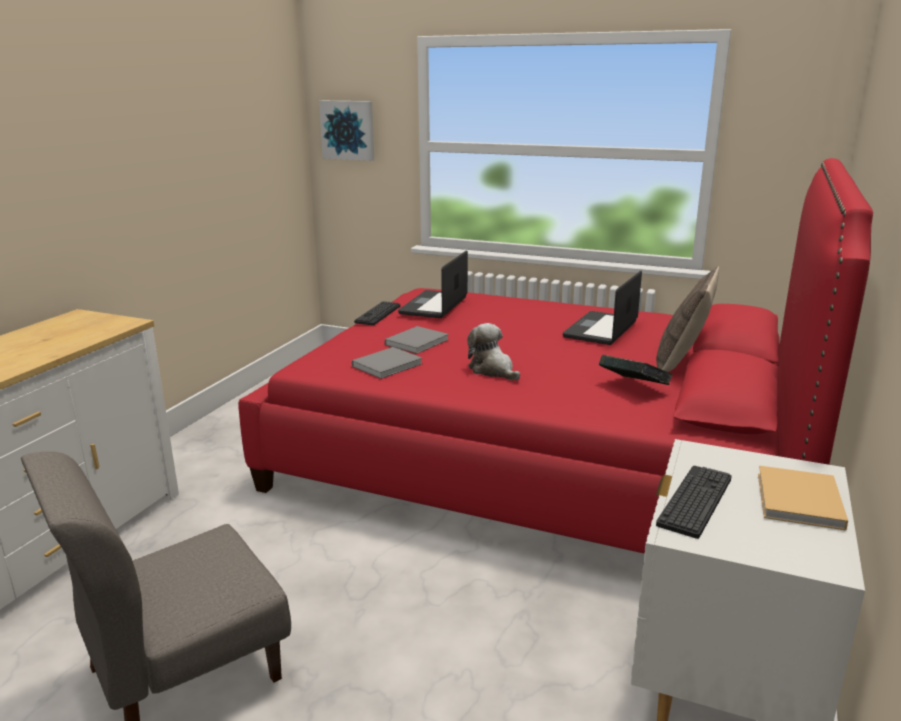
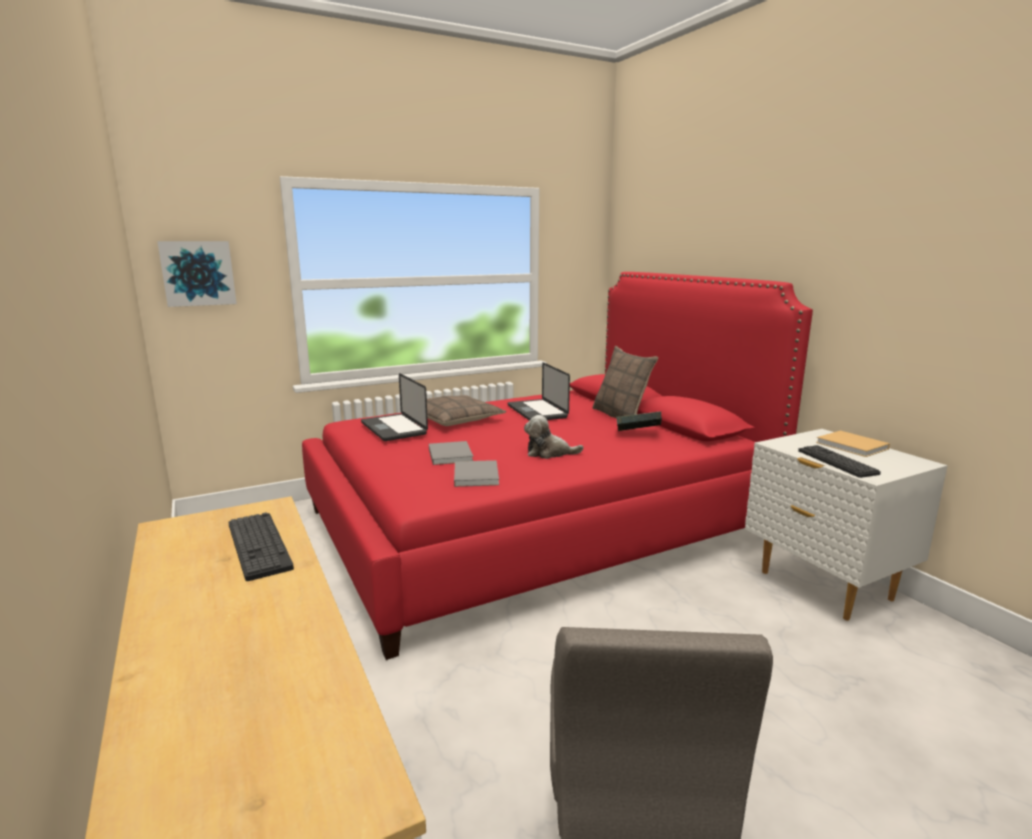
camera: 50 degrees left, 5 degrees down
keyboard [354,301,400,325] -> keyboard moved to [228,512,294,581]
none -> pillow [427,395,506,426]

